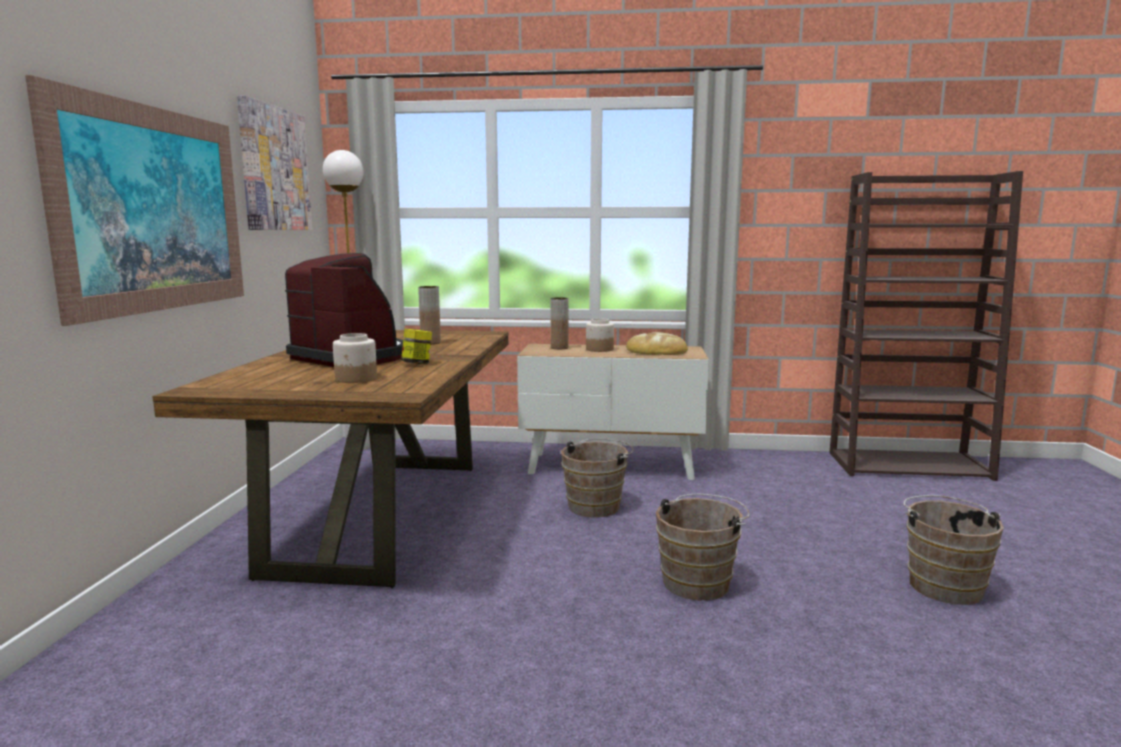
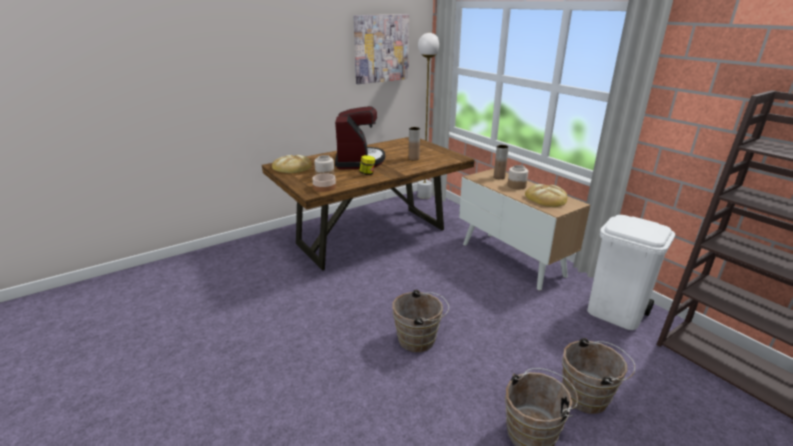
camera: 50 degrees right, 15 degrees up
picture [25,75,244,326] -> none
brown bucket [561,439,634,517] -> brown bucket moved to [562,338,635,414]
none -> bread [272,155,312,173]
none -> bowl [312,173,336,192]
none -> white trash can [587,215,675,330]

